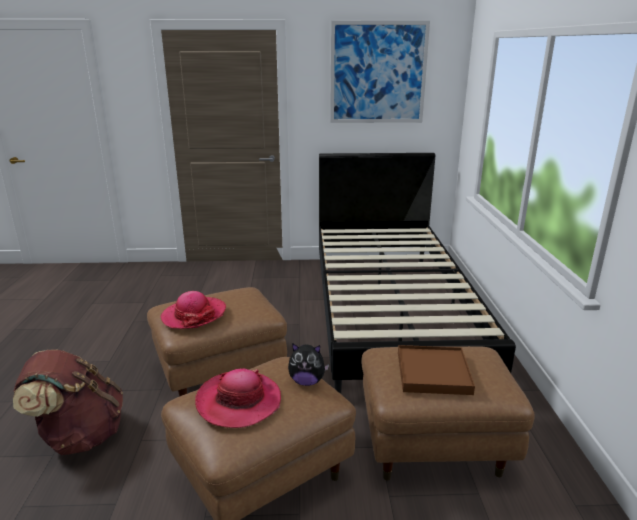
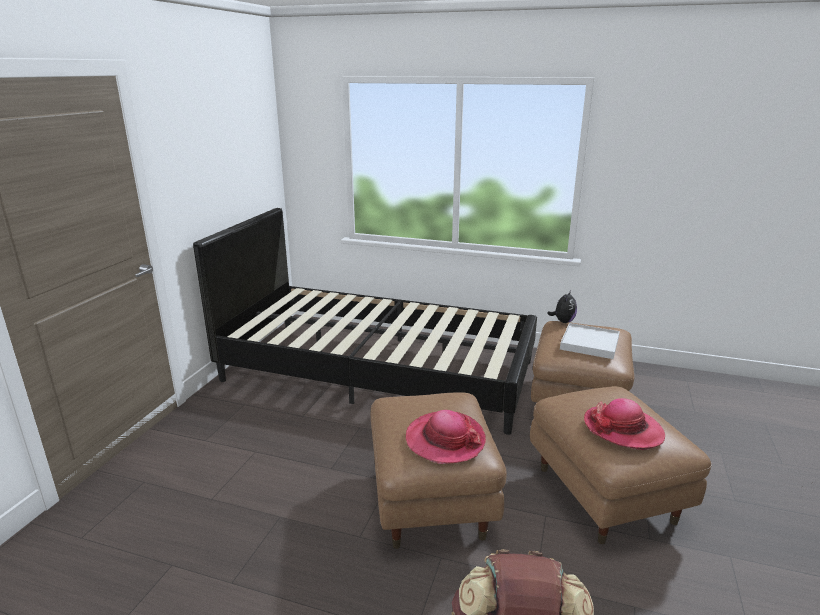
camera: 70 degrees left, 0 degrees up
plush toy [288,343,329,386] -> plush toy moved to [547,291,577,323]
picture [330,21,430,123] -> none
brown tray [398,345,475,395] -> white tray [560,323,620,359]

